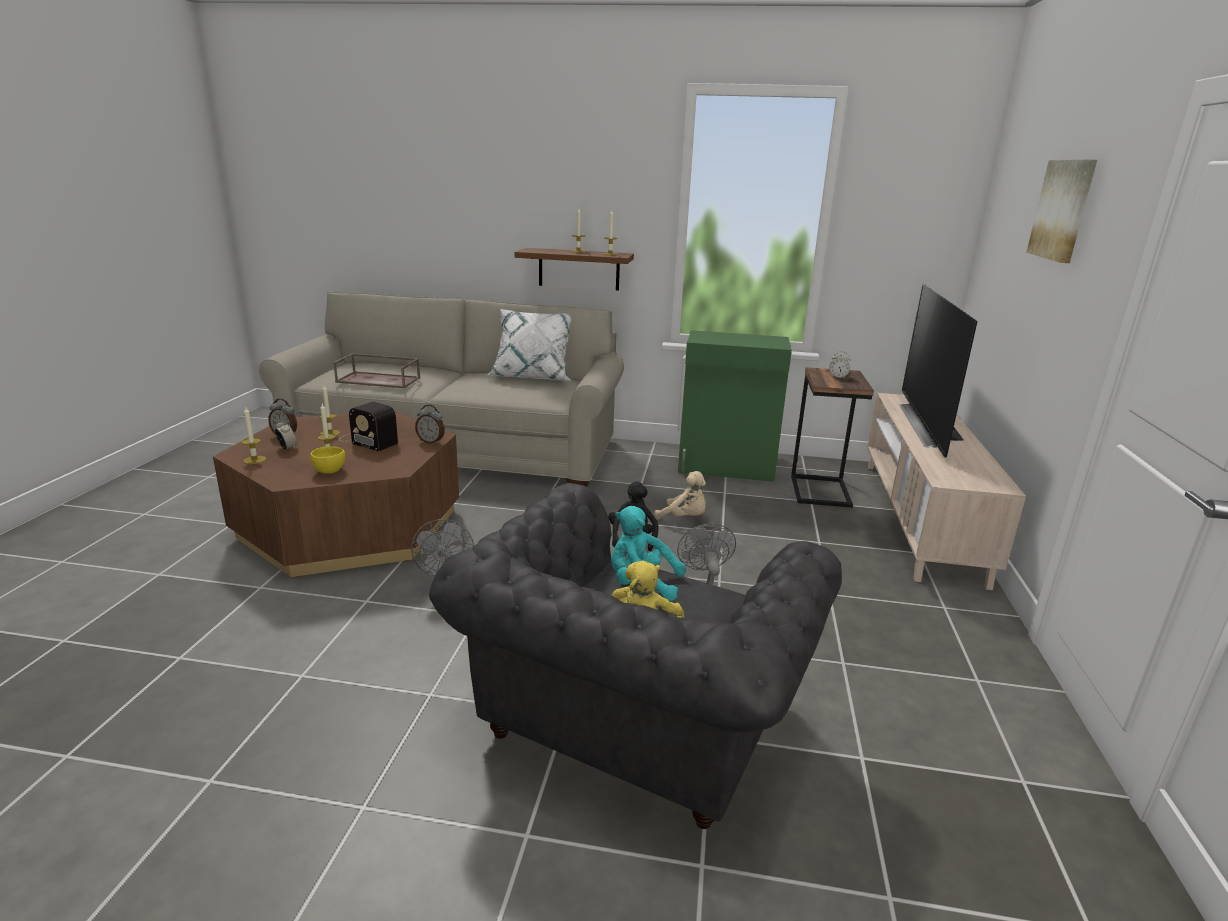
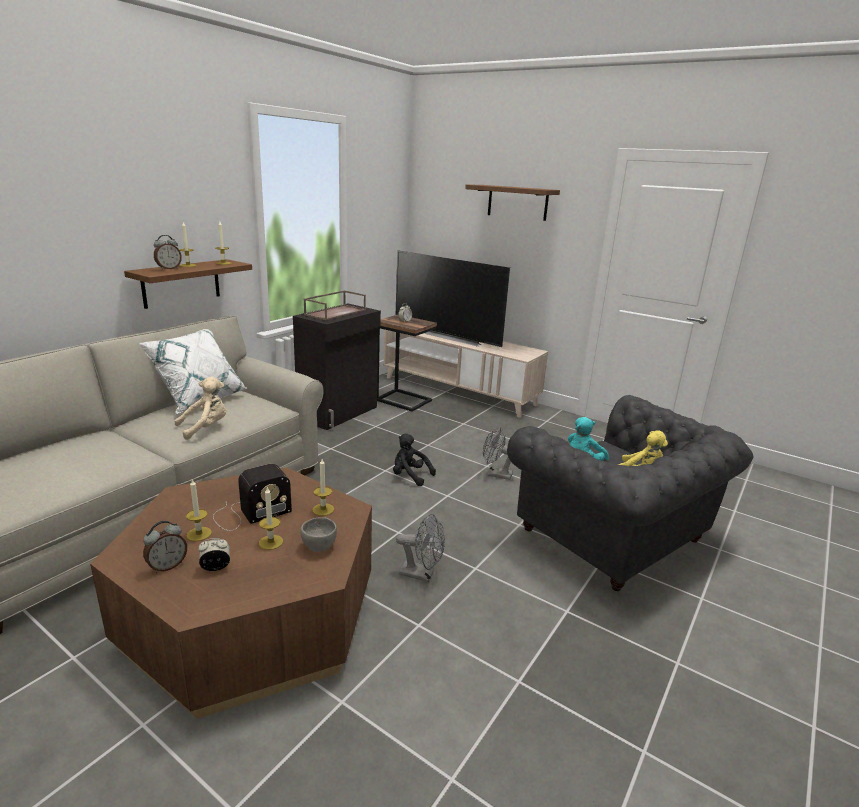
camera: 65 degrees left, 0 degrees up
candle [242,407,266,464] -> candle moved to [312,459,334,516]
yellow bowl [310,446,345,474] -> grey bowl [300,517,337,552]
brown tray [333,353,420,388] -> brown tray moved to [303,290,366,320]
alarm clock [415,404,445,444] -> alarm clock moved to [154,235,182,270]
beige plush toy [654,471,706,520] -> beige plush toy moved to [174,377,226,440]
green cabinet [678,330,792,482] -> black cabinet [293,303,381,430]
picture [1026,159,1097,263] -> brown shelf [465,185,560,221]

